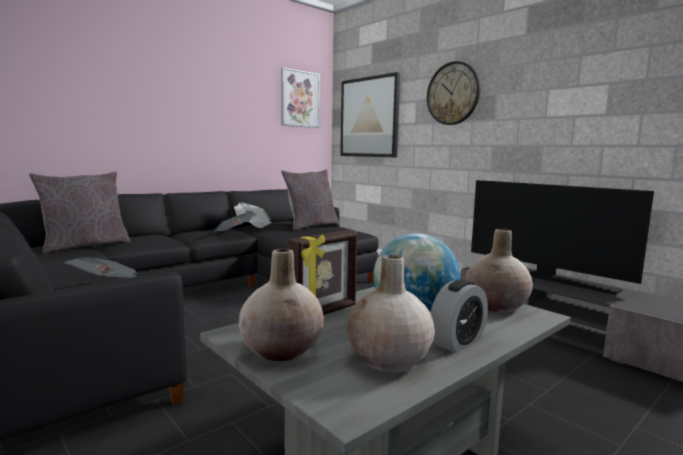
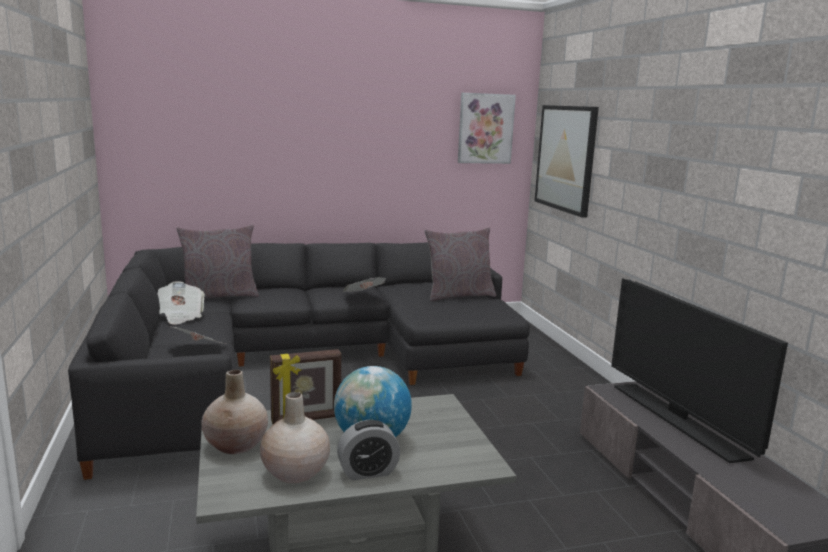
camera: 25 degrees right, 5 degrees up
newspaper [234,203,272,228] -> newspaper moved to [157,281,205,325]
wall clock [427,61,480,125] -> none
beige vase [465,229,533,313] -> none

